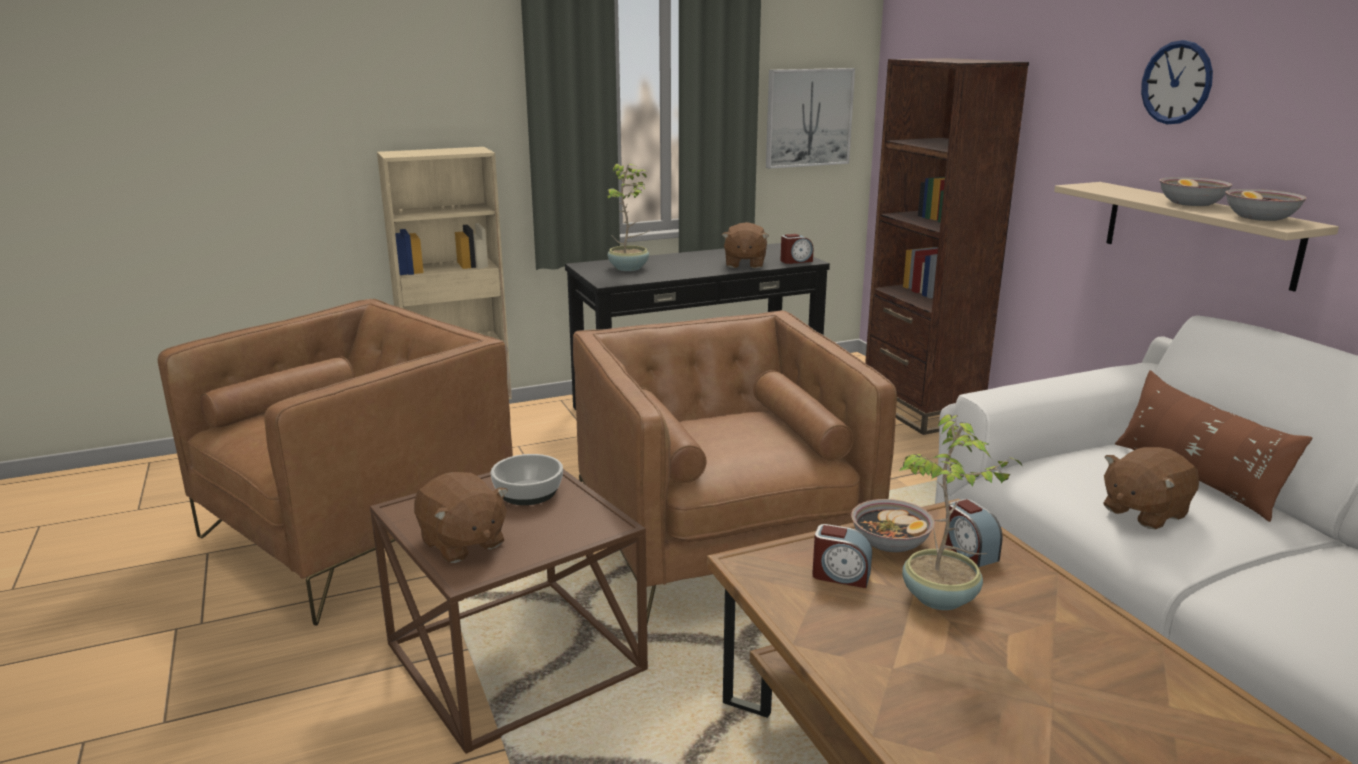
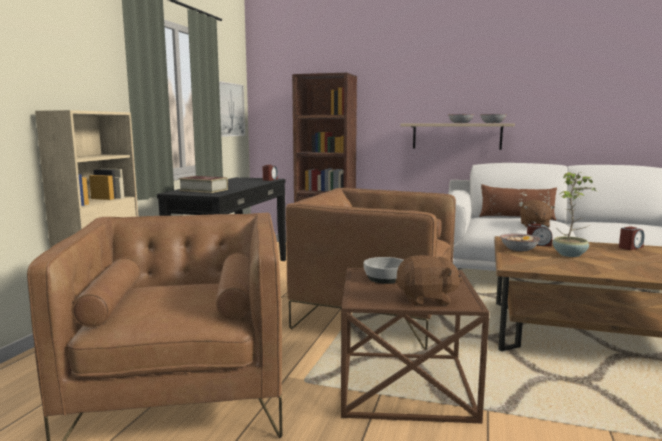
camera: 50 degrees left, 10 degrees down
potted plant [607,164,650,271] -> book [178,176,228,193]
brown plush toy [722,222,769,269] -> none
alarm clock [812,524,872,588] -> alarm clock moved to [619,226,645,250]
wall clock [1141,40,1213,124] -> none

